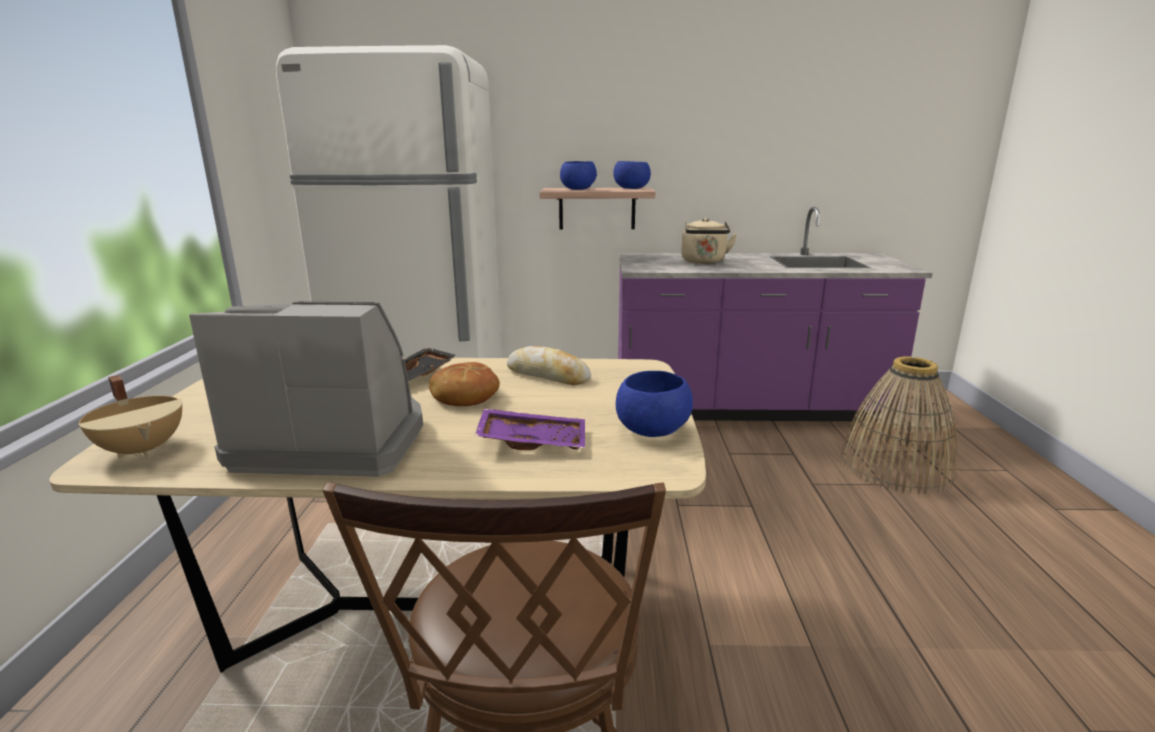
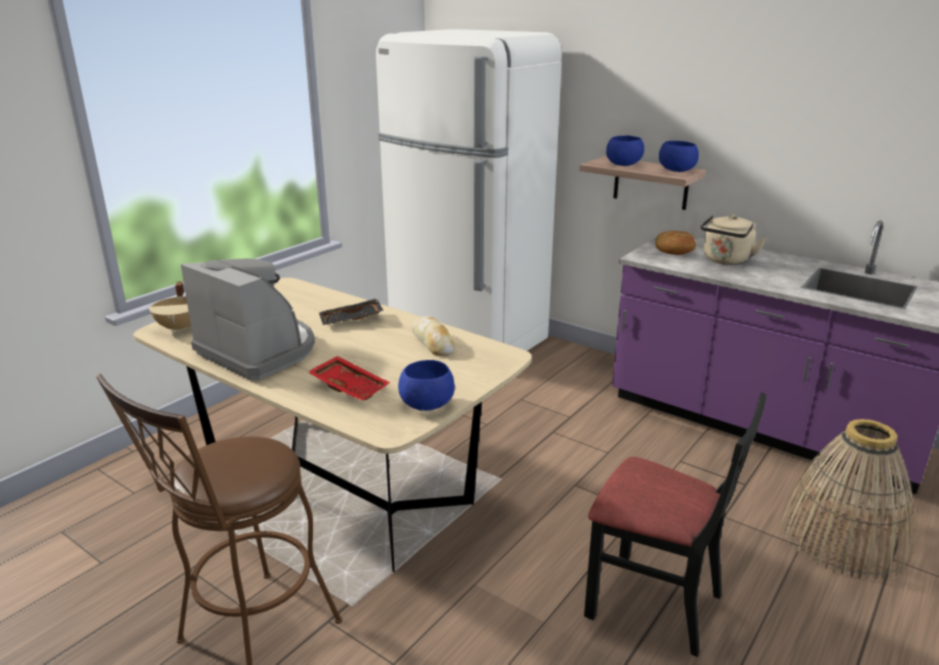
camera: 35 degrees right, 5 degrees up
bread [429,362,500,406] -> bread moved to [655,231,696,255]
purple tray [474,408,585,450] -> red tray [308,356,390,401]
none -> black chair [584,393,766,657]

